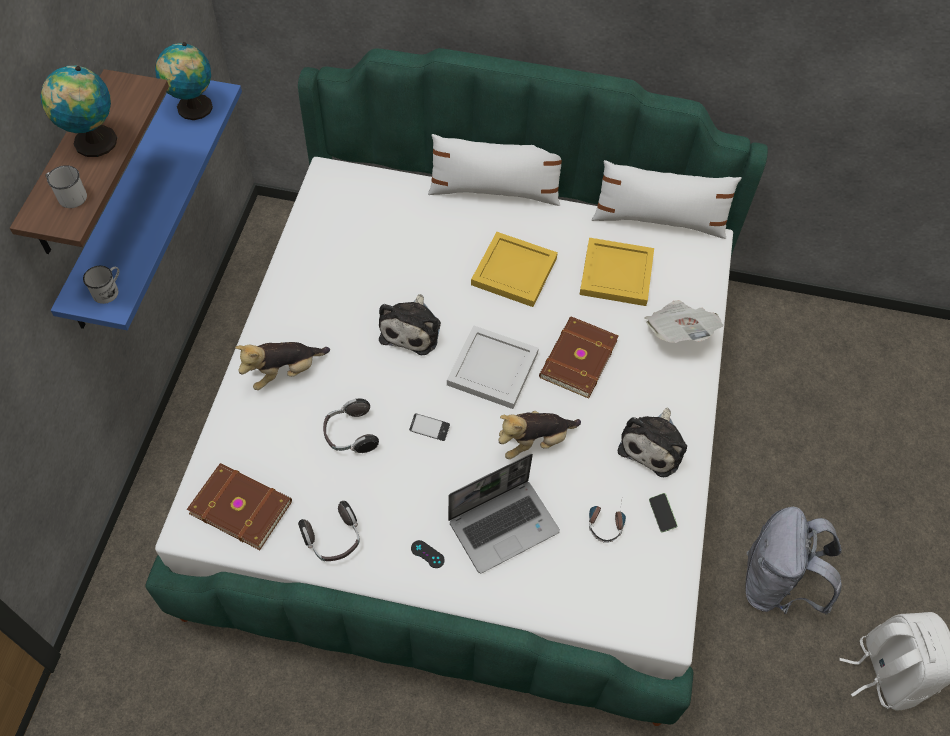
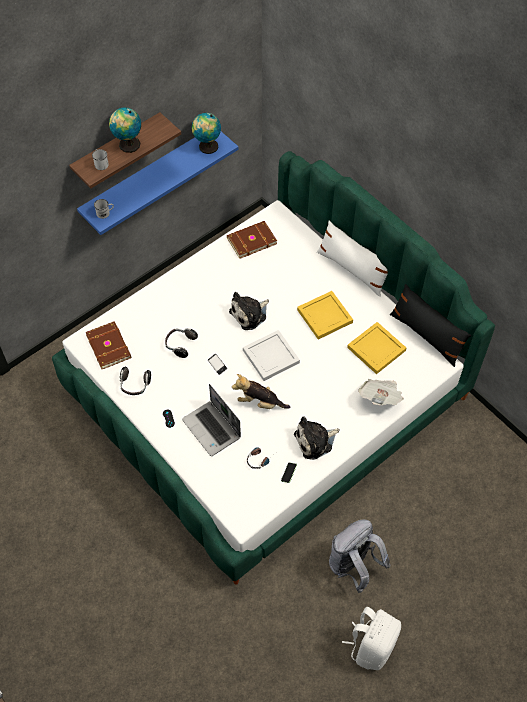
camera: 40 degrees right, 0 degrees up
plush toy [235,342,330,390] -> none
laptop [448,454,560,573] -> laptop turned 45 degrees clockwise [182,384,241,456]
brown book [539,317,619,399] -> brown book moved to [227,221,277,259]
white pillow [592,160,742,239] -> black pillow [390,284,472,367]

